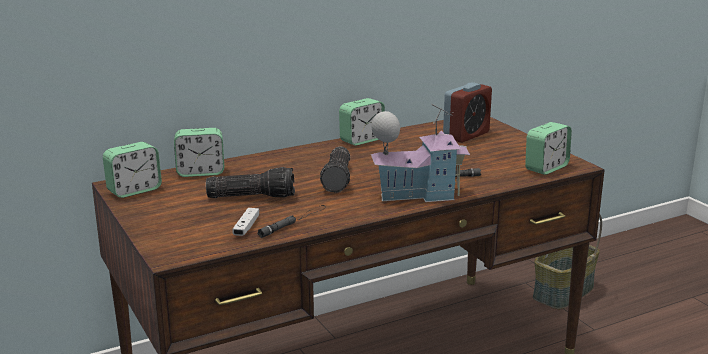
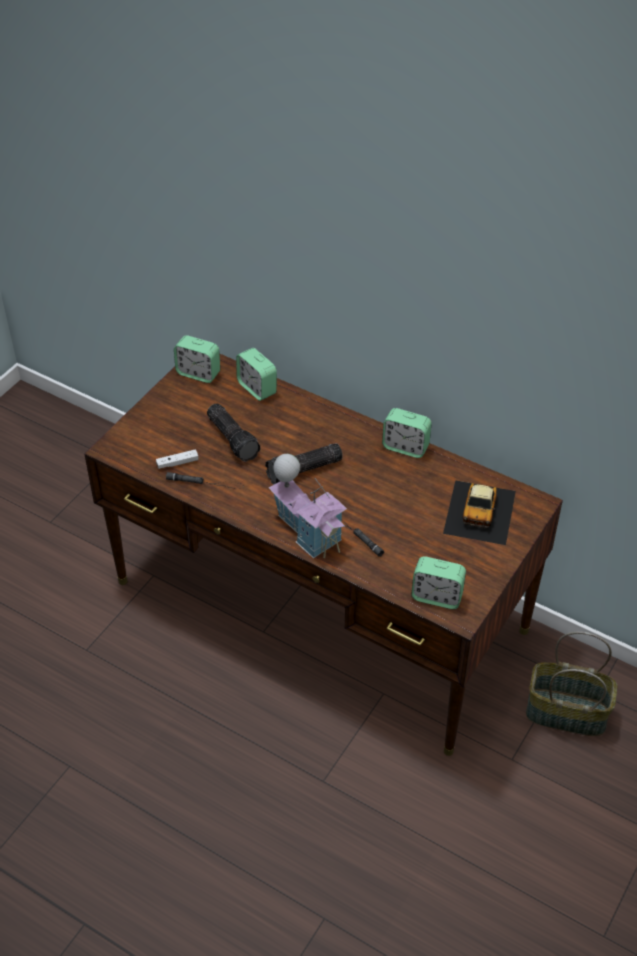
camera: 60 degrees right, 25 degrees up
alarm clock [443,82,492,143] -> toy car [443,480,516,545]

